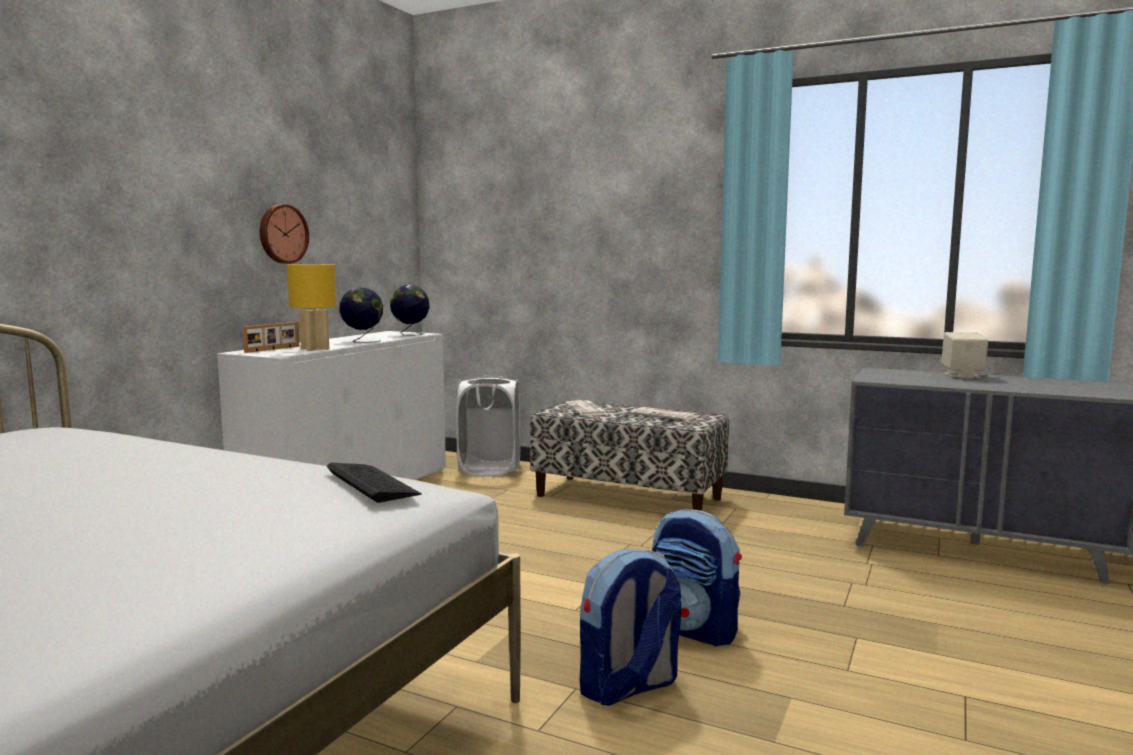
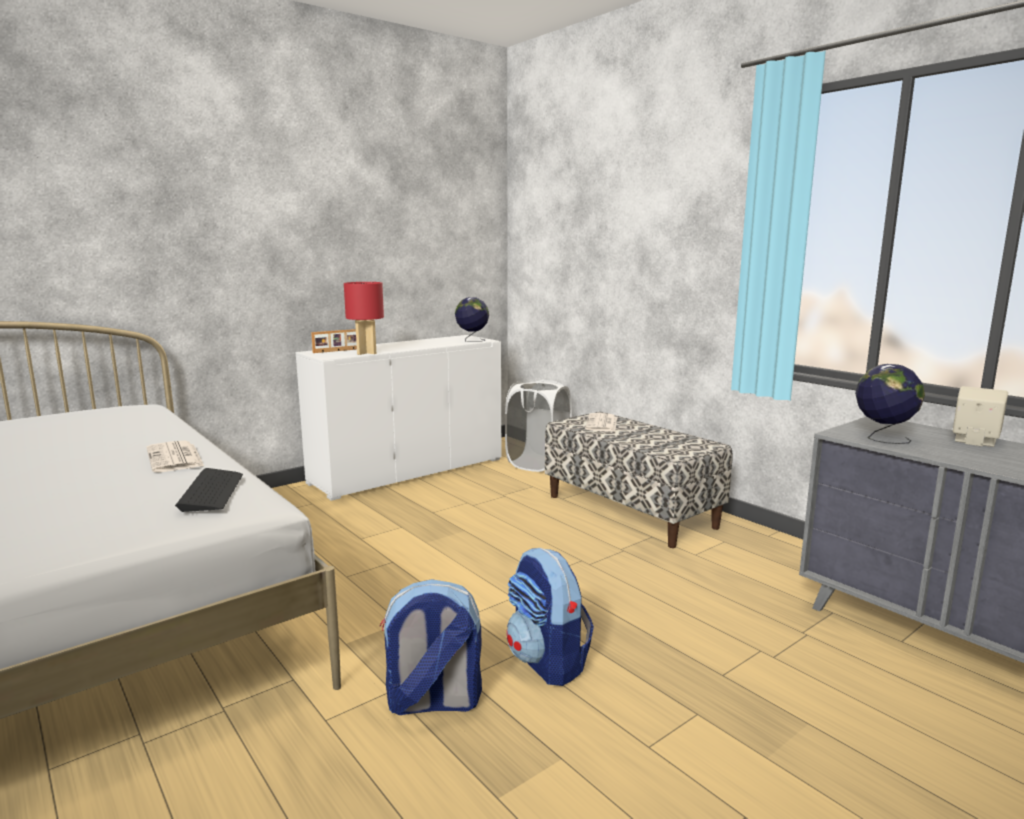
camera: 25 degrees right, 5 degrees up
wall clock [260,204,309,264] -> none
yellow table lamp [287,264,337,351] -> red table lamp [344,282,384,355]
globe [339,287,383,343] -> globe moved to [855,364,925,444]
newspaper [631,407,698,421] -> newspaper moved to [147,441,204,472]

